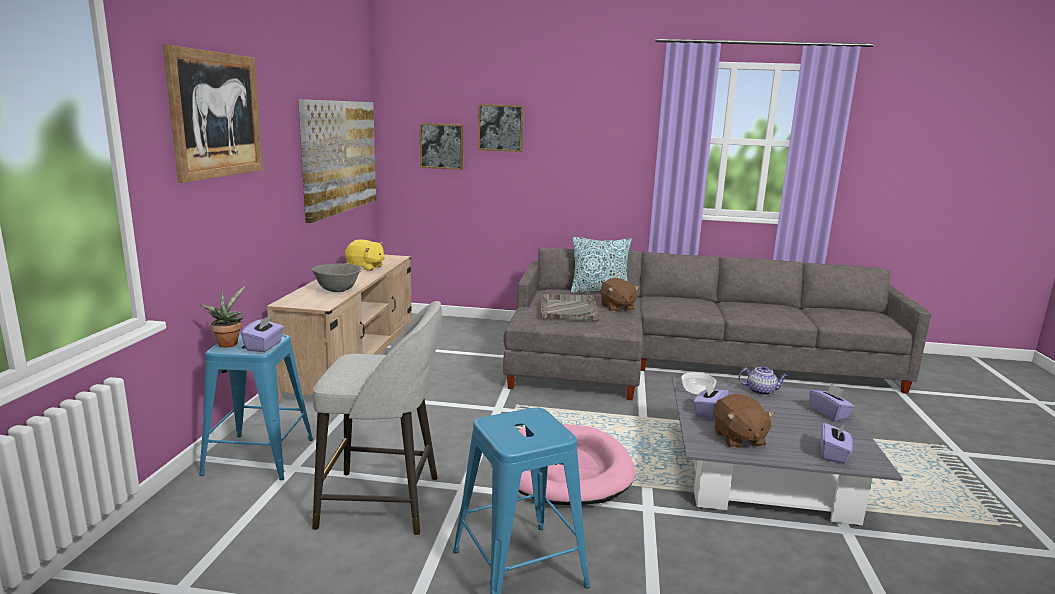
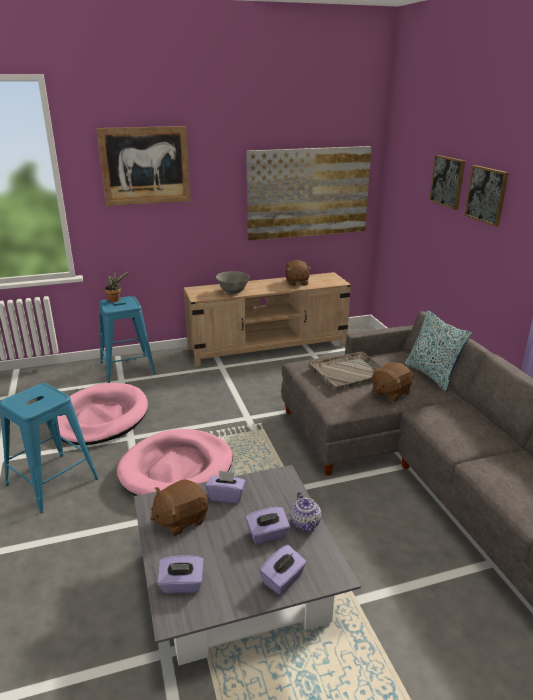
camera: 65 degrees right, 10 degrees up
purple tissue box [241,315,284,352] -> purple tissue box moved to [245,507,290,544]
grey stool [312,301,442,535] -> pink dog bed [57,383,148,445]
yellow plush toy [345,240,385,271] -> brown plush toy [285,260,311,286]
picture [420,123,463,170] -> picture moved to [465,165,509,226]
bowl [681,373,716,395] -> none

